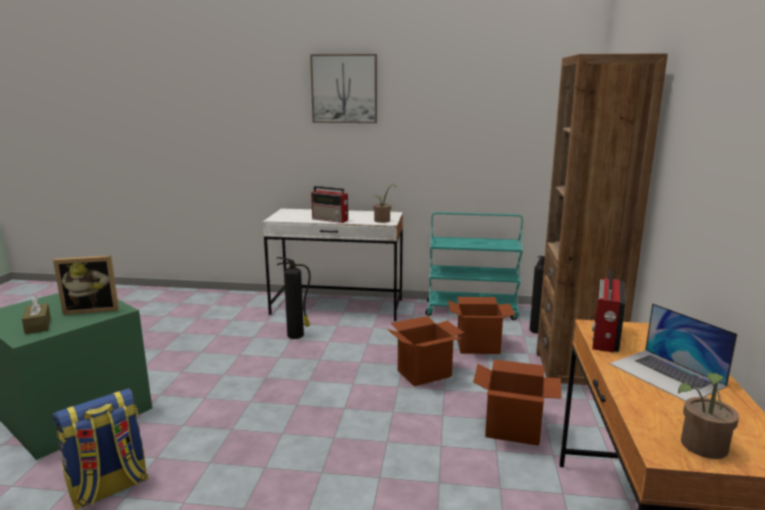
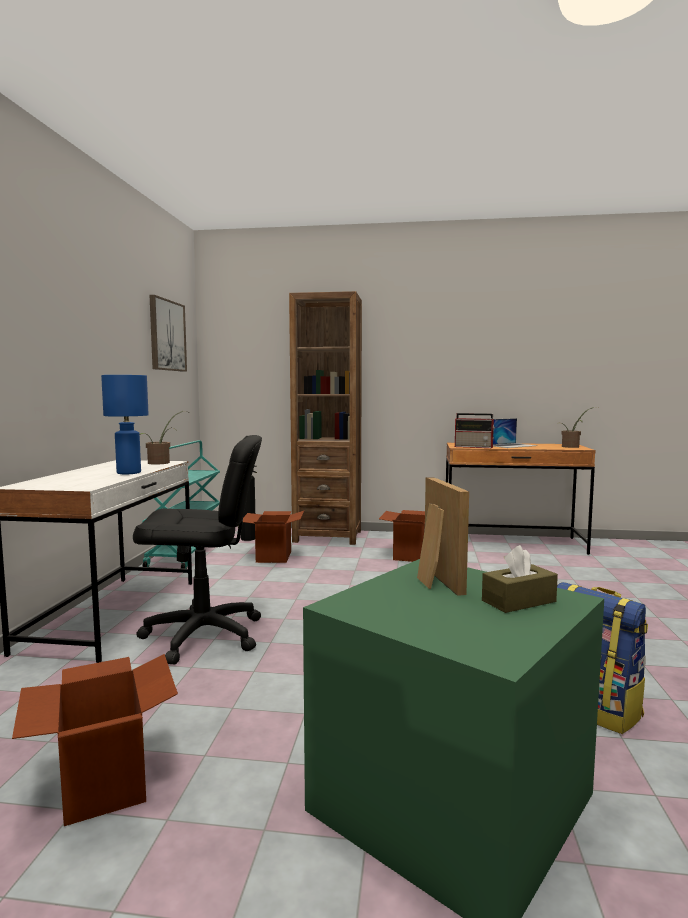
camera: 90 degrees left, 10 degrees down
fire extinguisher [277,257,310,339] -> black office chair [133,435,262,664]
picture [310,54,377,123] -> picture moved to [149,295,187,372]
radio [311,186,348,223] -> blue table lamp [101,375,149,474]
cardboard box [387,316,464,386] -> cardboard box moved to [12,654,178,826]

